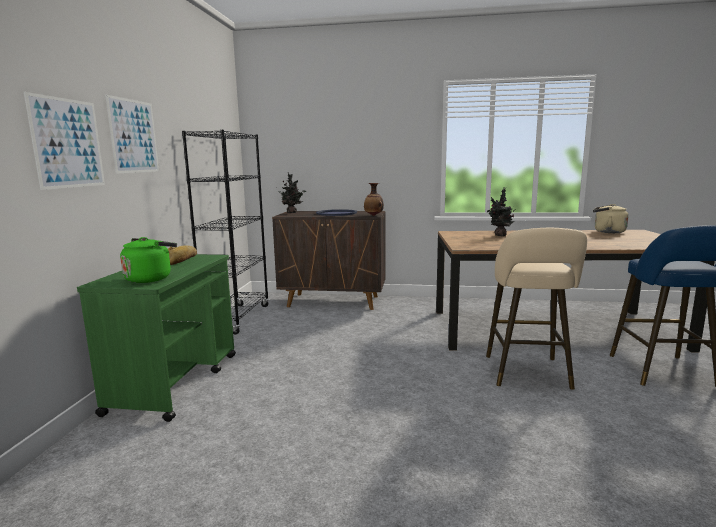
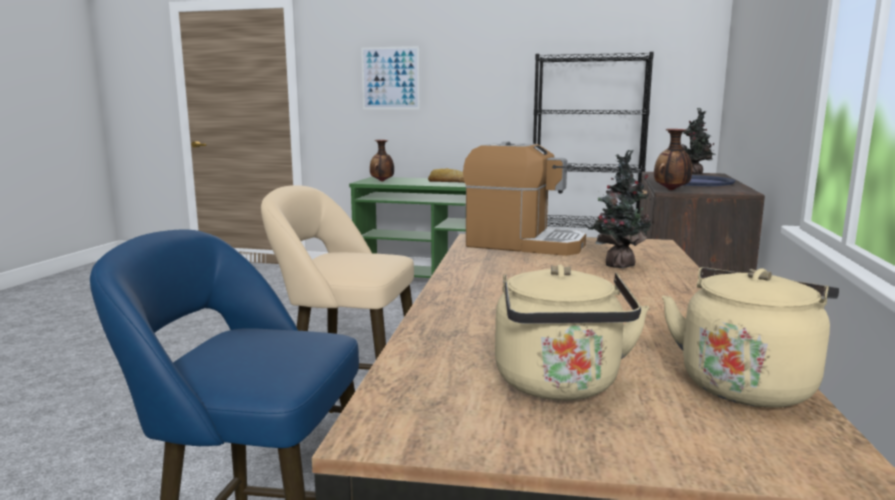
camera: 95 degrees right, 0 degrees up
picture [105,95,159,174] -> none
green kettle [120,237,177,283] -> vase [370,140,394,182]
none -> coffee machine [463,141,586,256]
none -> beige kettle [495,265,649,401]

